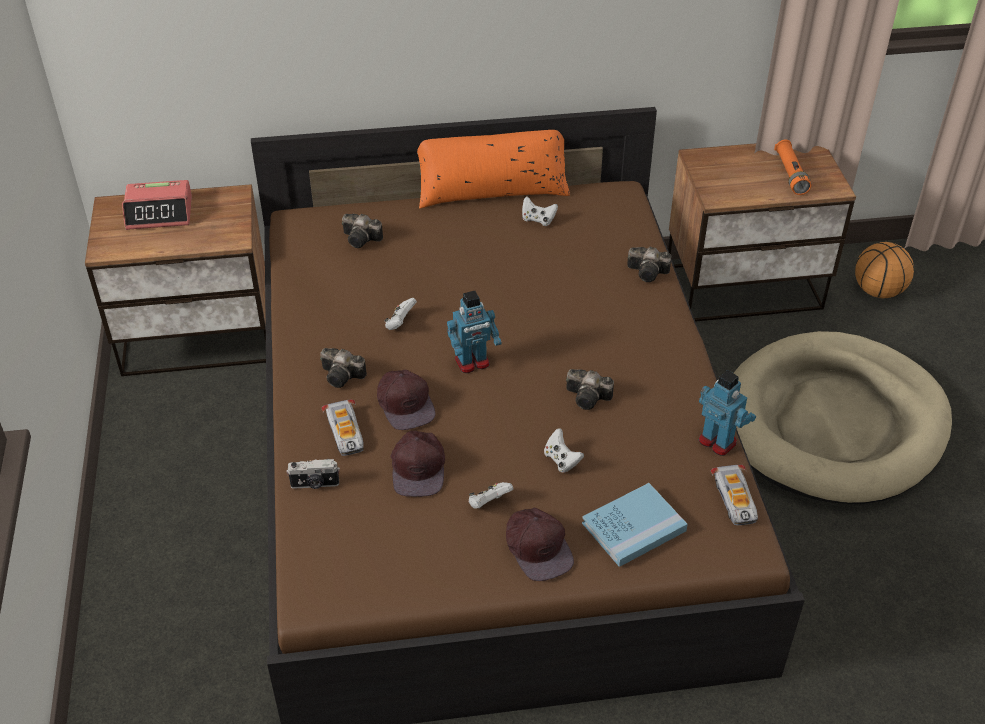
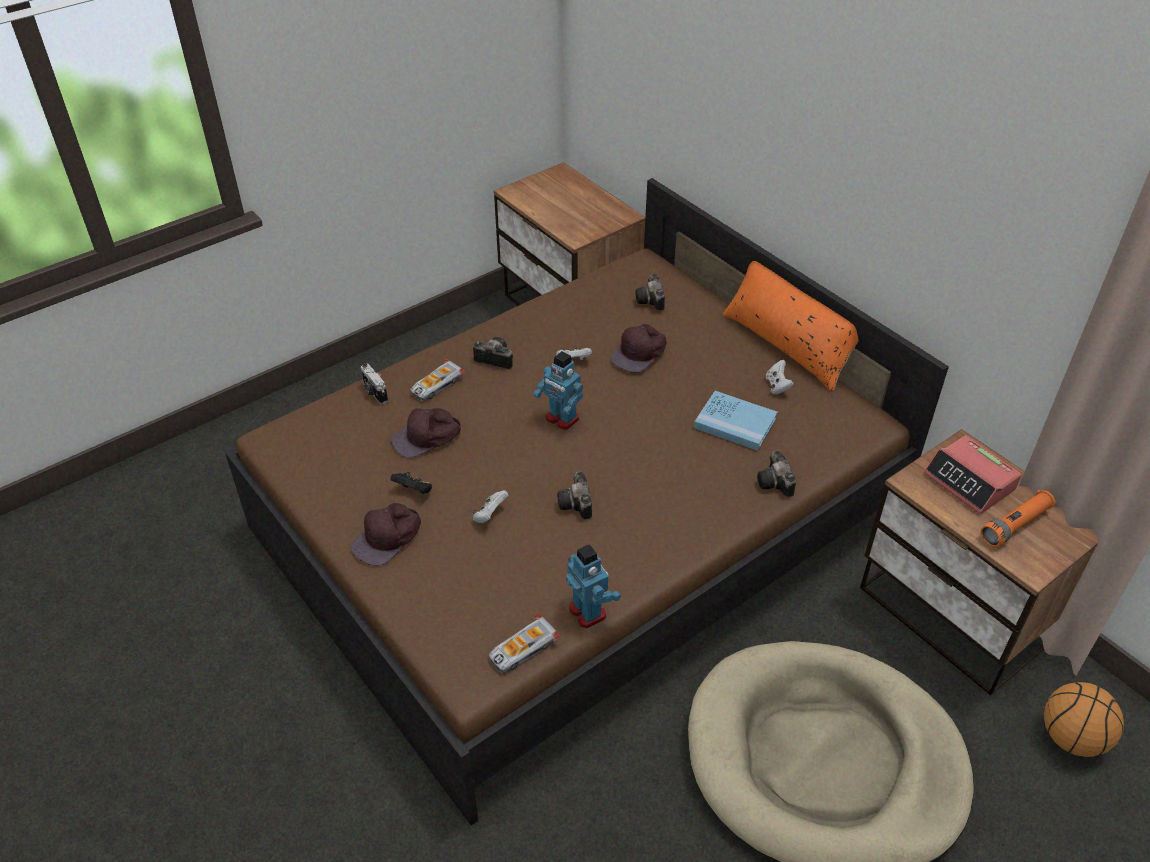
camera: 60 degrees right, 0 degrees up
alarm clock [122,180,192,230] -> alarm clock moved to [924,435,1022,514]
camera [320,348,367,388] -> camera turned 120 degrees clockwise [473,337,513,369]
brown cap [377,369,436,430] -> brown cap moved to [610,324,666,373]
white game controller [469,482,513,509] -> black game controller [391,471,432,494]
blue book [582,483,688,567] -> blue book moved to [694,391,778,451]
toy robot [698,370,756,456] -> toy robot turned 45 degrees counterclockwise [566,544,621,629]

